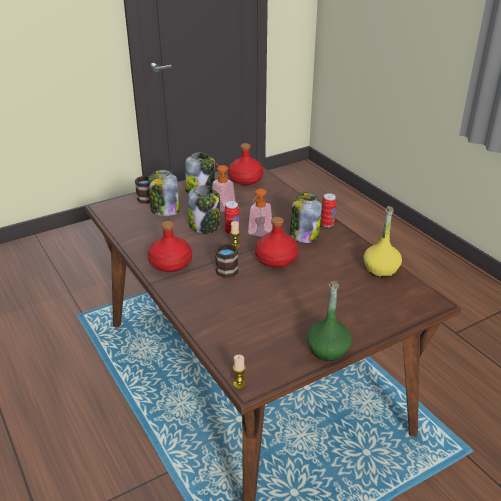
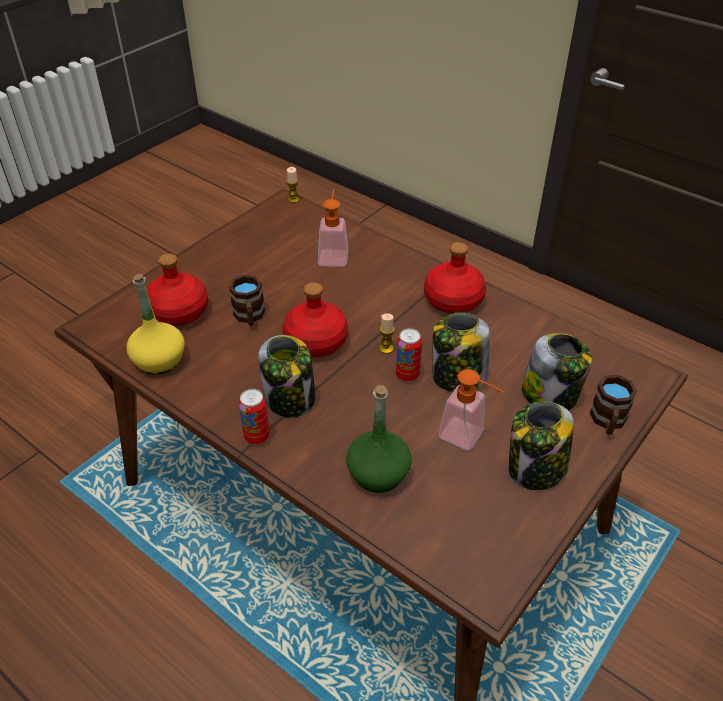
camera: 160 degrees right, 10 degrees up
brown mug [215,241,238,278] -> brown mug moved to [229,275,265,326]
red bottle [228,143,263,185] -> red bottle moved to [147,253,208,326]
soap dispenser [248,188,273,237] -> soap dispenser moved to [318,189,349,267]
green bottle [307,281,352,361] -> green bottle moved to [346,385,412,493]

